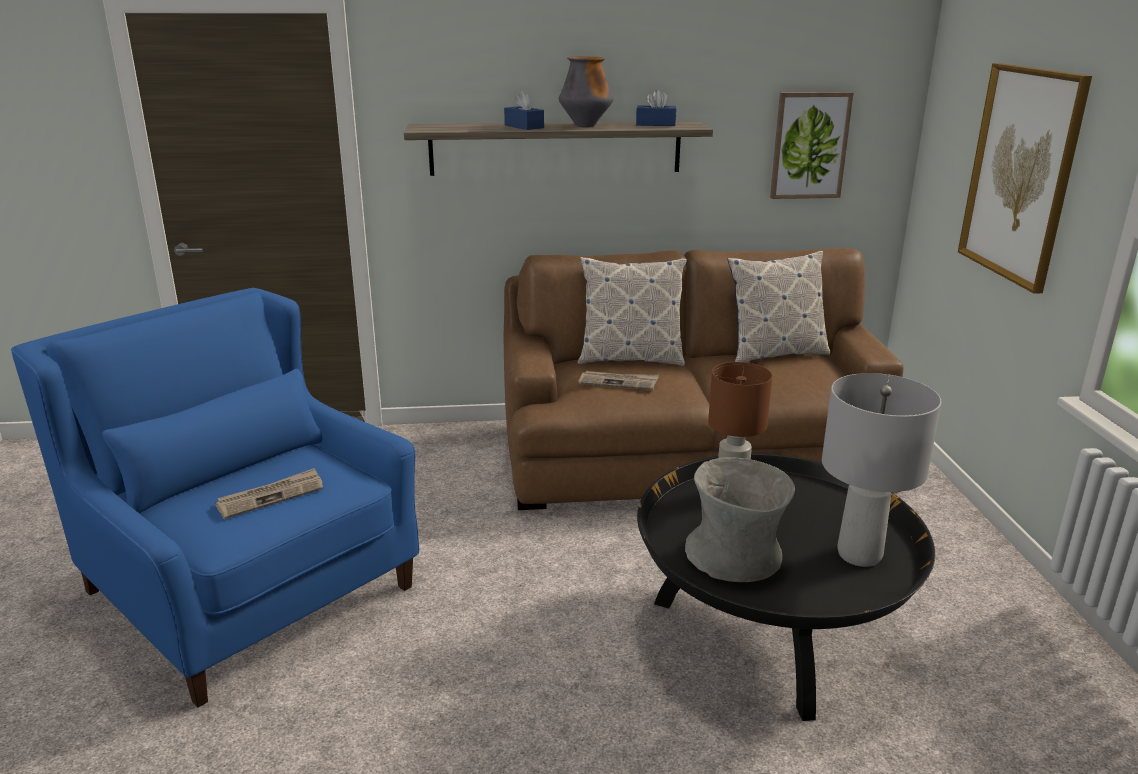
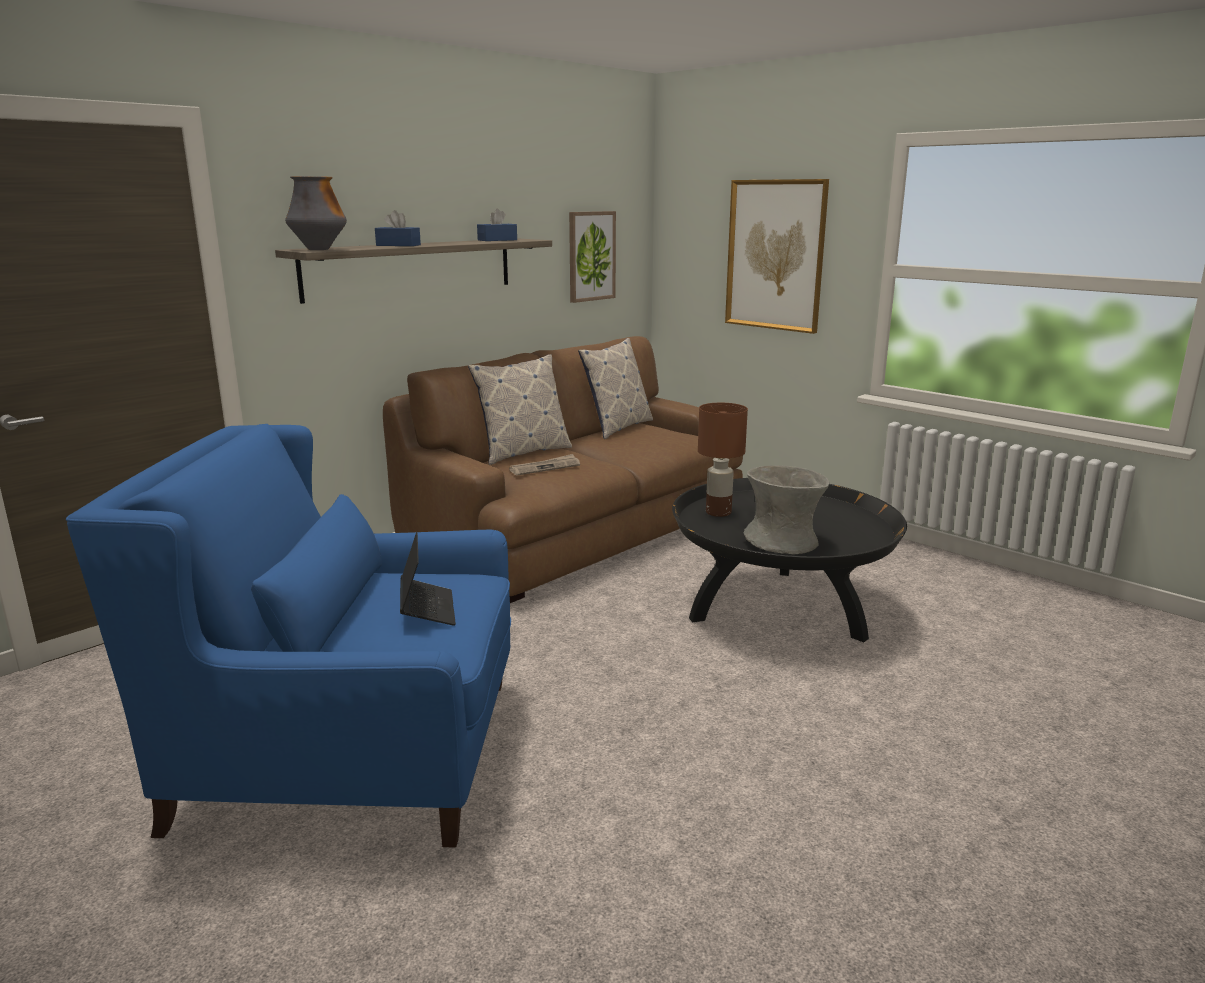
camera: 40 degrees left, 5 degrees down
newspaper [215,468,323,519] -> laptop [400,532,456,626]
vase [559,56,613,127] -> vase moved to [285,176,347,250]
grey table lamp [822,373,941,567] -> none

